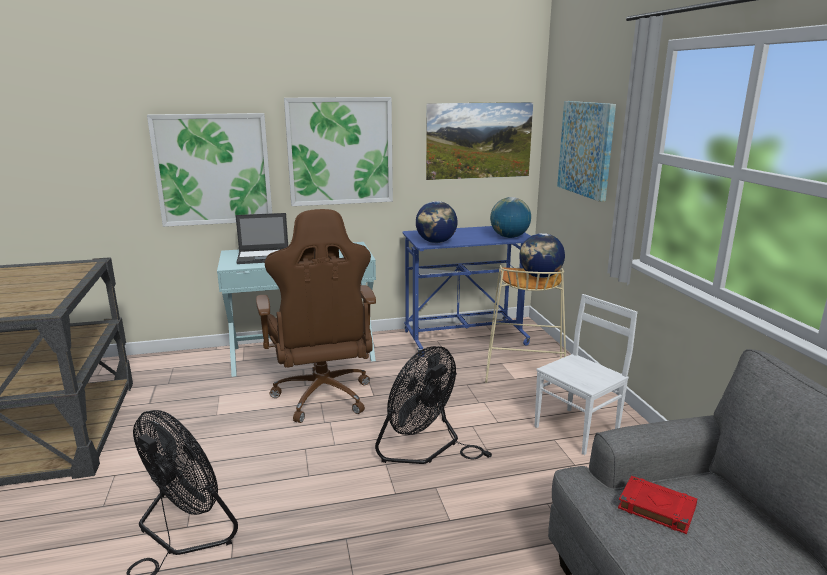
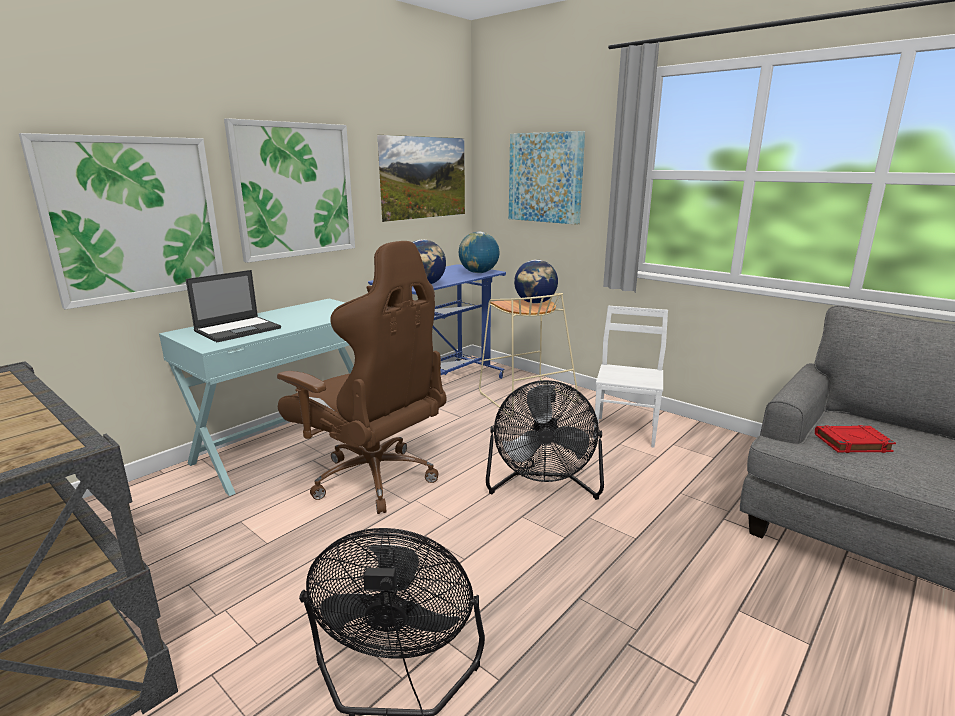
camera: 35 degrees left, 0 degrees up
black fan [375,346,492,464] -> black fan turned 90 degrees counterclockwise [486,380,604,500]

